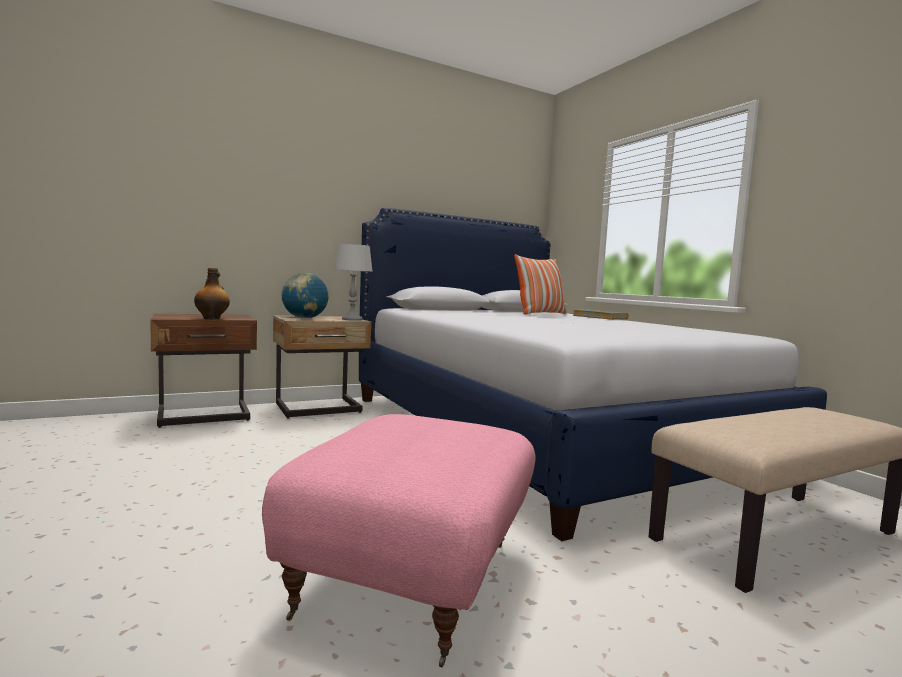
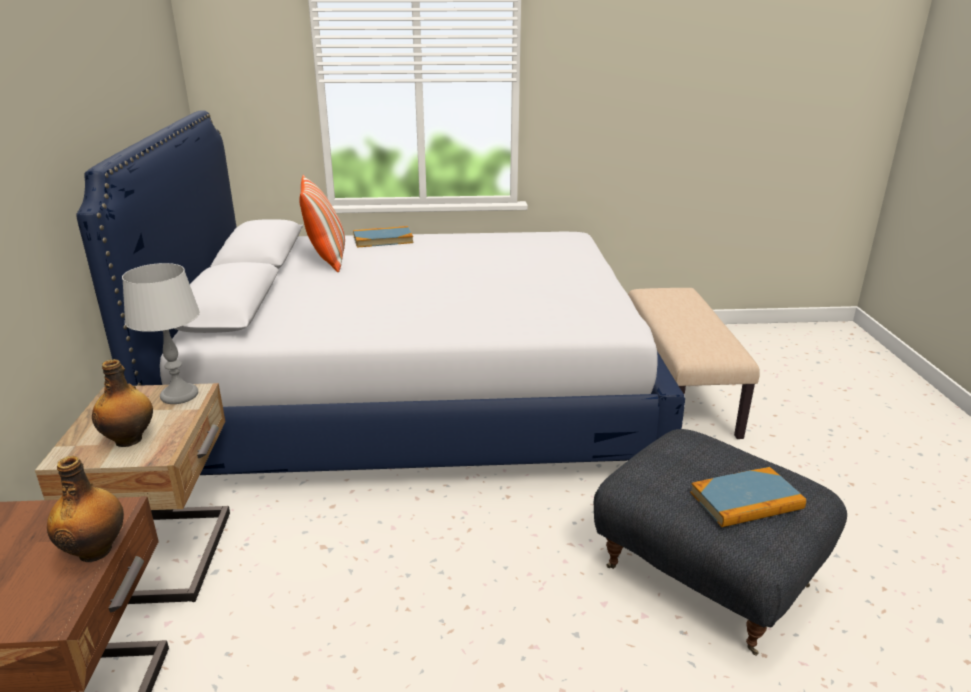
camera: 65 degrees left, 20 degrees up
pink ottoman [262,414,536,667] -> grey ottoman [594,429,847,655]
globe [282,273,329,318] -> bottle [92,359,153,447]
none -> book [690,467,806,527]

